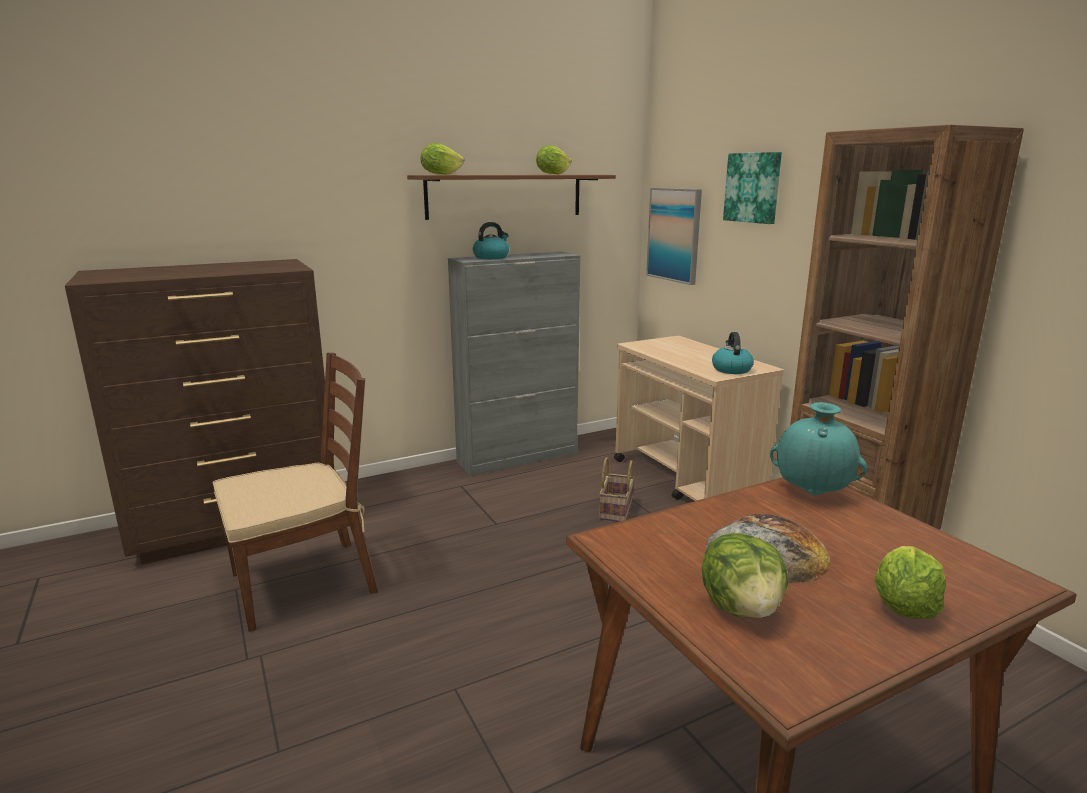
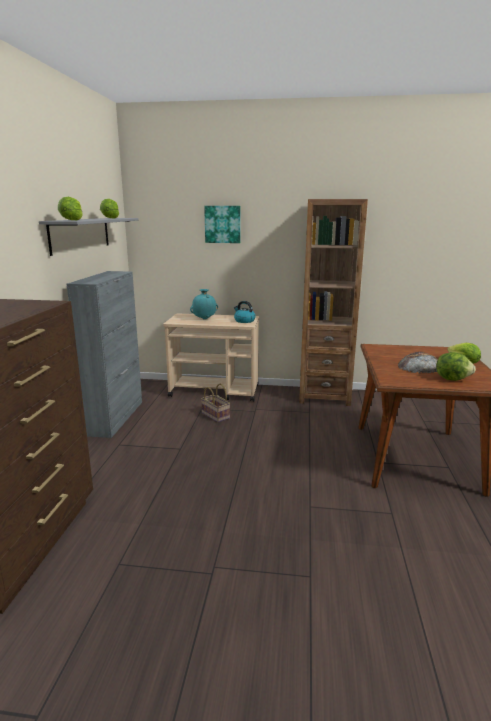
camera: 55 degrees left, 0 degrees up
brown chair [213,352,378,632] -> none
brown shelf [407,175,616,220] -> grey shelf [39,218,139,256]
kettle [473,222,509,259] -> none
picture [646,188,702,285] -> none
turquoise vase [770,402,867,495] -> turquoise vase moved to [190,289,218,320]

